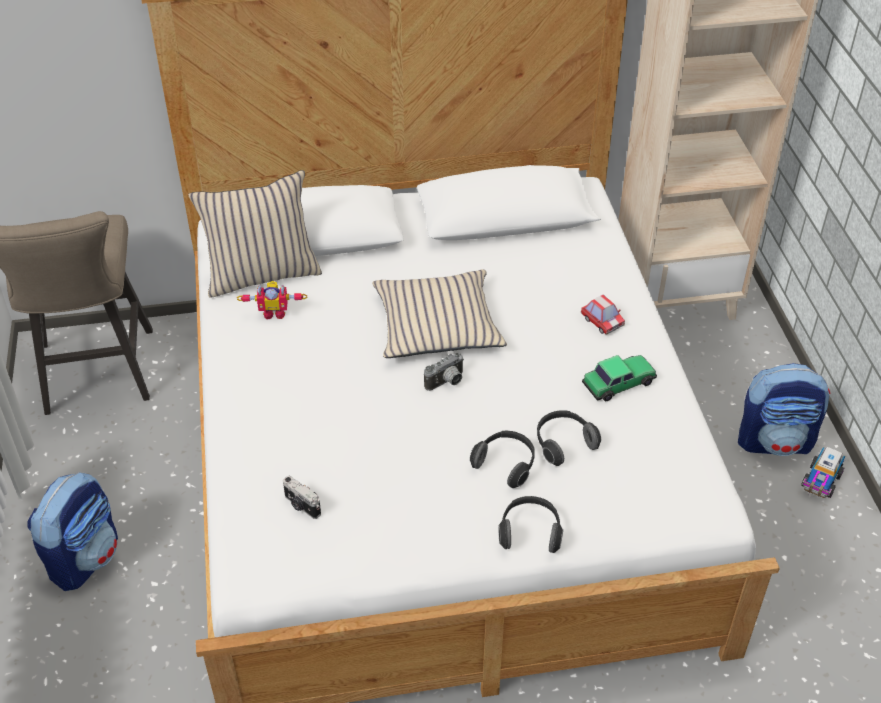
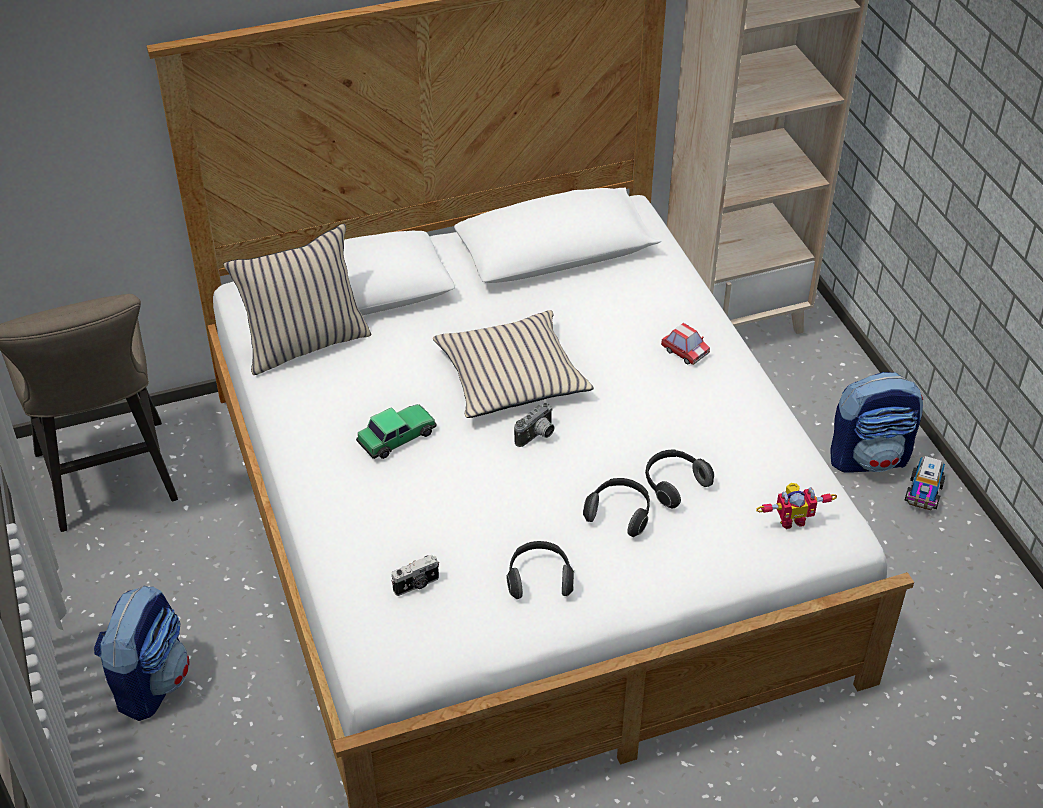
camera: 10 degrees left, 0 degrees up
toy robot [237,281,308,319] -> toy robot moved to [756,483,837,529]
camera [283,476,321,519] -> camera turned 60 degrees counterclockwise [391,555,439,596]
headphones [498,496,563,553] -> headphones moved to [507,541,574,599]
toy car [582,355,657,401] -> toy car moved to [356,404,437,459]

